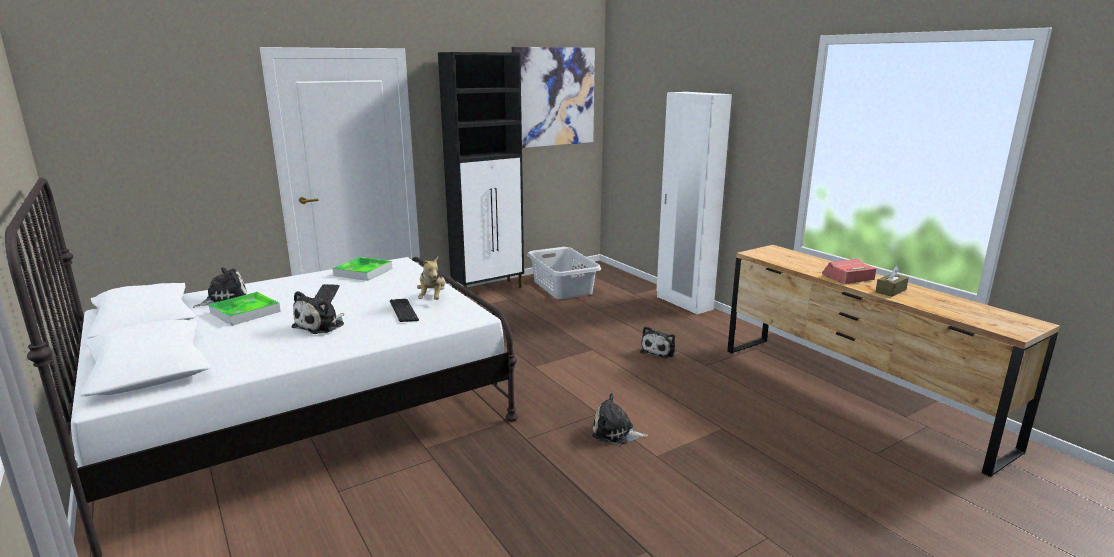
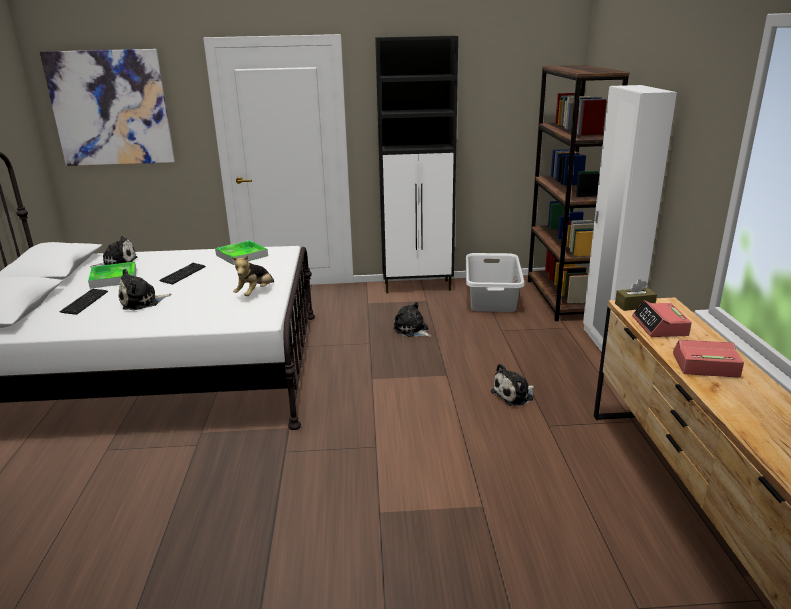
camera: 30 degrees right, 5 degrees up
keyboard [390,299,419,322] -> keyboard moved to [59,289,108,315]
picture [512,47,595,148] -> picture moved to [40,49,175,166]
plush toy [592,393,648,444] -> plush toy moved to [393,302,432,337]
brown tissue box [875,266,909,297] -> brown tissue box moved to [615,279,657,311]
none -> brown bookcase [528,65,630,321]
none -> alarm clock [632,300,692,337]

